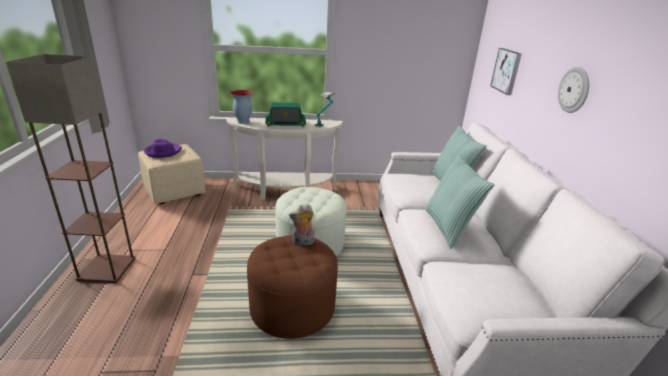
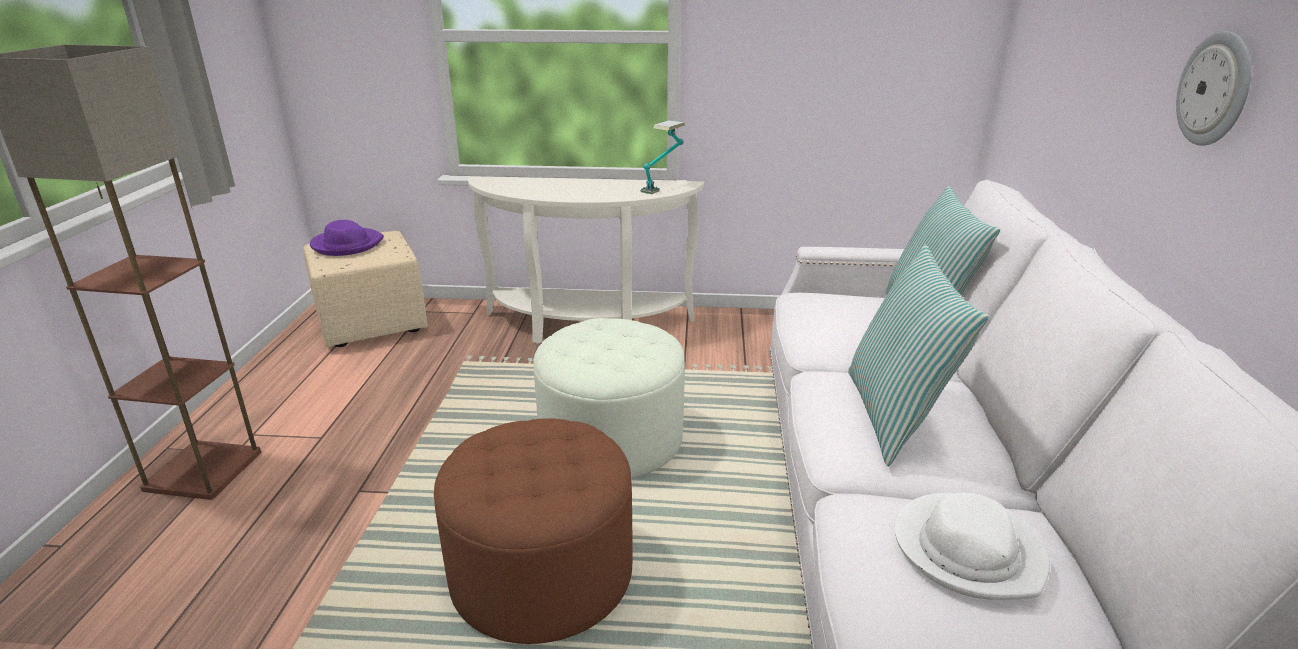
camera: 10 degrees right, 0 degrees up
vase [230,90,254,124] -> none
radio [265,102,306,127] -> none
plush toy [289,204,315,246] -> none
picture [490,48,522,95] -> none
none -> white hat [894,493,1050,600]

